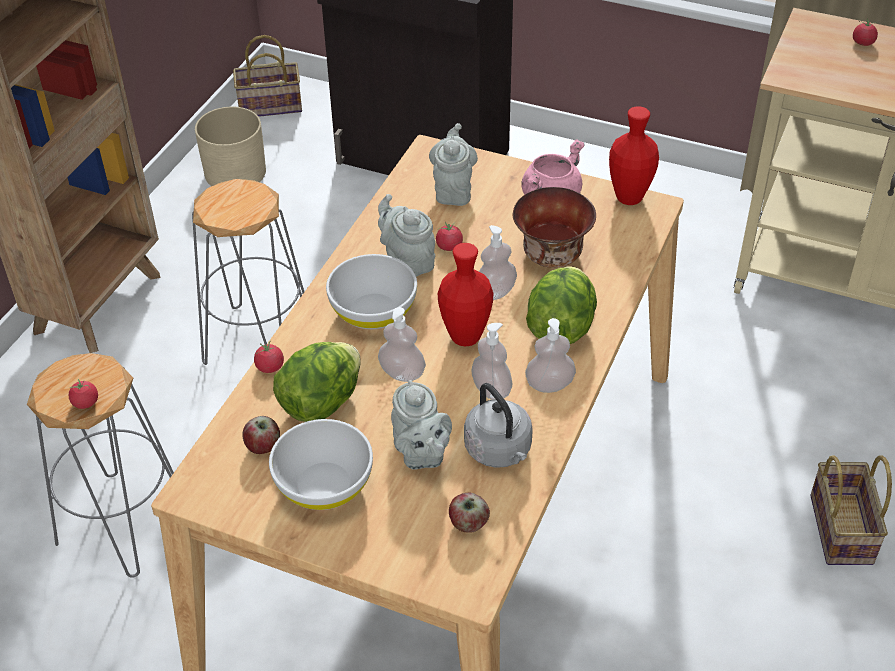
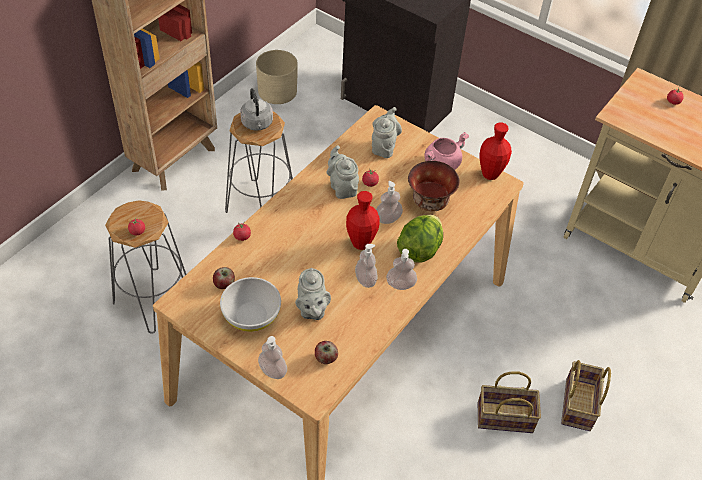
camera: 10 degrees right, 5 degrees up
basket [233,35,302,117] -> basket moved to [478,371,541,433]
lettuce [273,342,361,422] -> none
white bowl [326,254,417,329] -> none
soap dispenser [378,307,426,382] -> soap dispenser moved to [258,336,287,379]
grey kettle [464,383,533,468] -> grey kettle moved to [240,88,273,131]

